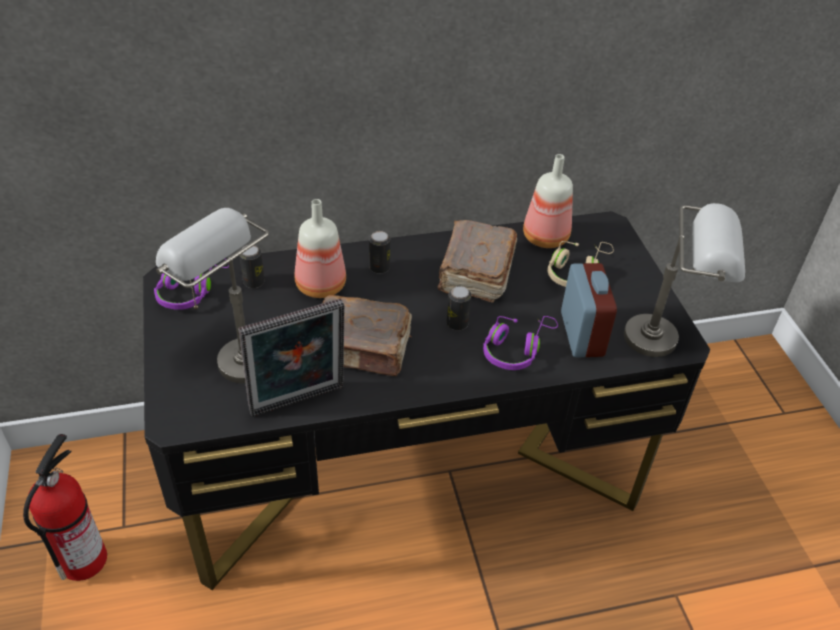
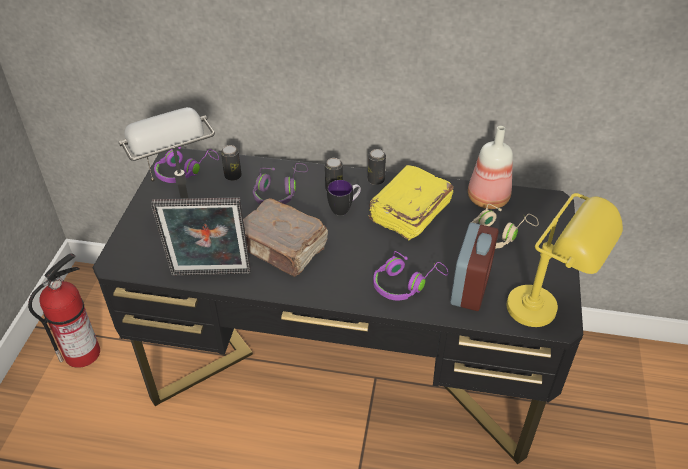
camera: 25 degrees right, 0 degrees up
bottle [295,199,346,298] -> purple headphones [253,163,308,204]
brown book [437,220,517,303] -> yellow book [369,165,454,240]
can [446,286,471,330] -> can moved to [368,149,386,185]
grey table lamp [624,203,745,357] -> yellow table lamp [507,193,623,327]
none -> mug [327,180,361,216]

